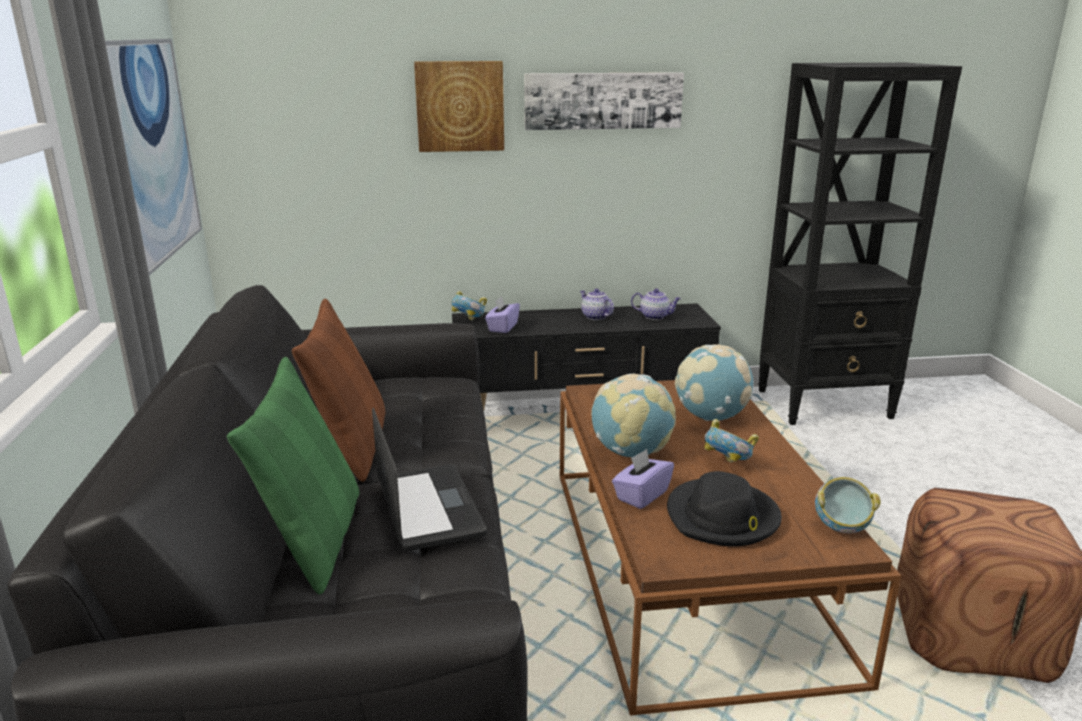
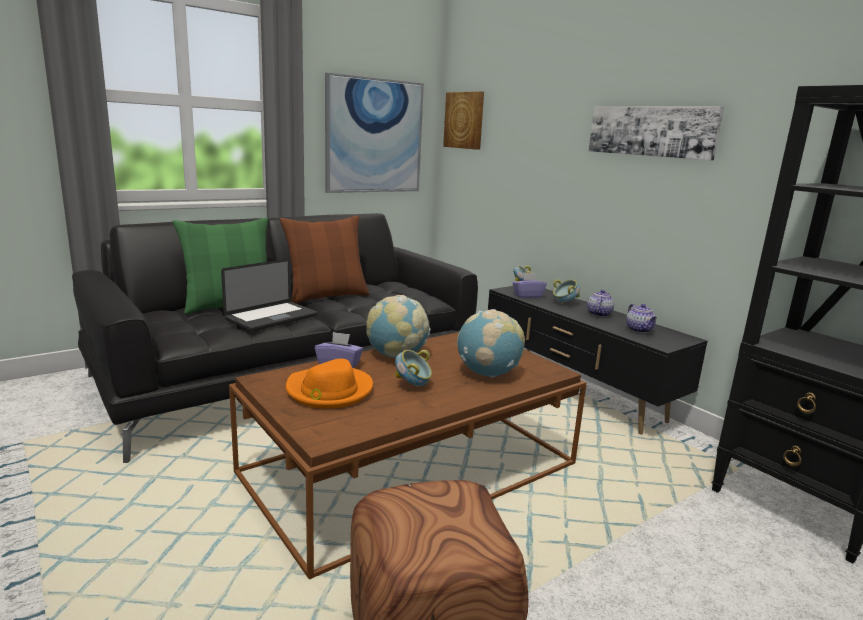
camera: 60 degrees right, 5 degrees down
picture [414,61,504,152] -> picture moved to [443,91,484,150]
black hat [667,471,782,546] -> orange hat [286,359,373,409]
bowl [815,477,881,533] -> bowl moved to [553,280,580,304]

